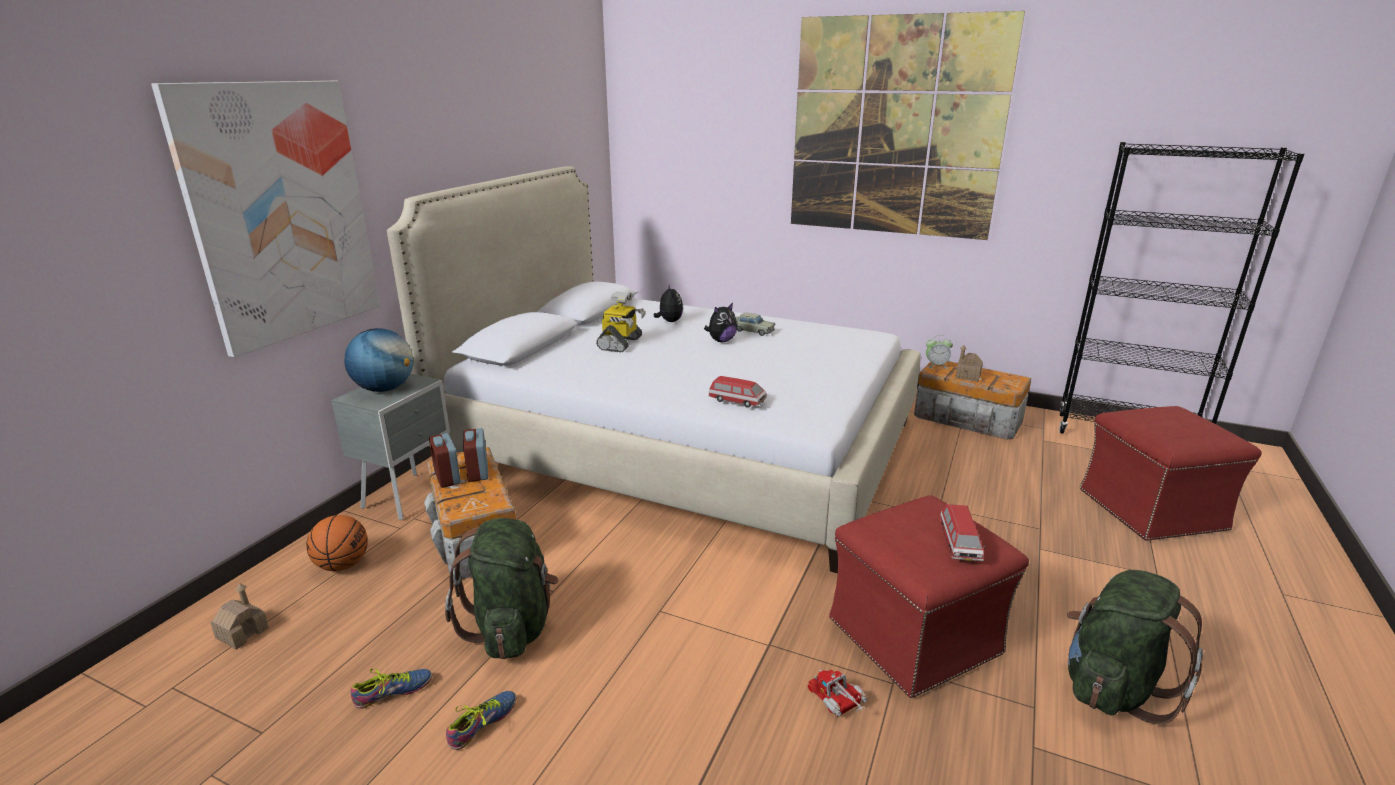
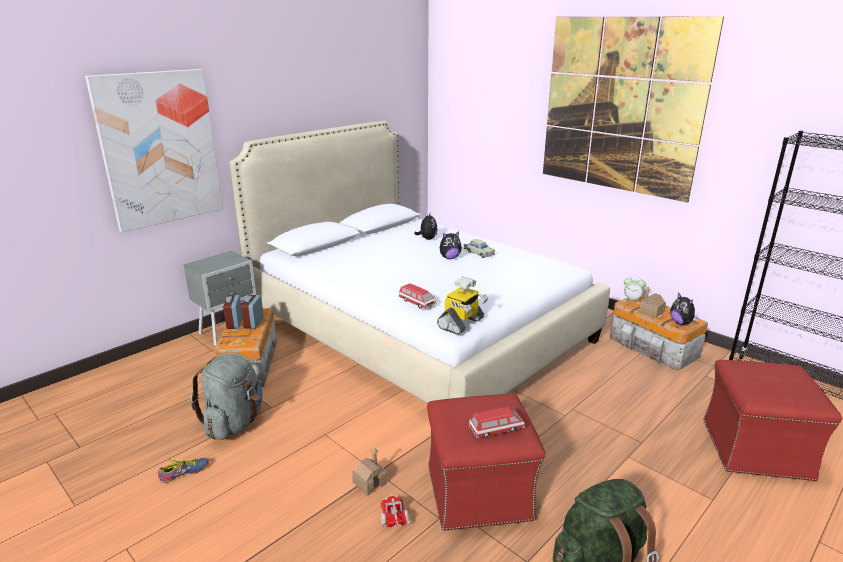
camera: 20 degrees right, 0 degrees up
toy house [211,583,269,650] -> toy house moved to [352,448,387,496]
basketball [306,515,368,571] -> none
globe [344,328,413,392] -> none
shoe [350,668,432,708] -> none
green backpack [445,518,558,659] -> grey backpack [190,353,263,440]
toy robot [596,292,646,352] -> toy robot moved to [437,277,488,335]
toy car [940,504,986,561] -> toy car turned 135 degrees counterclockwise [469,407,525,438]
none -> plush toy [670,293,699,325]

